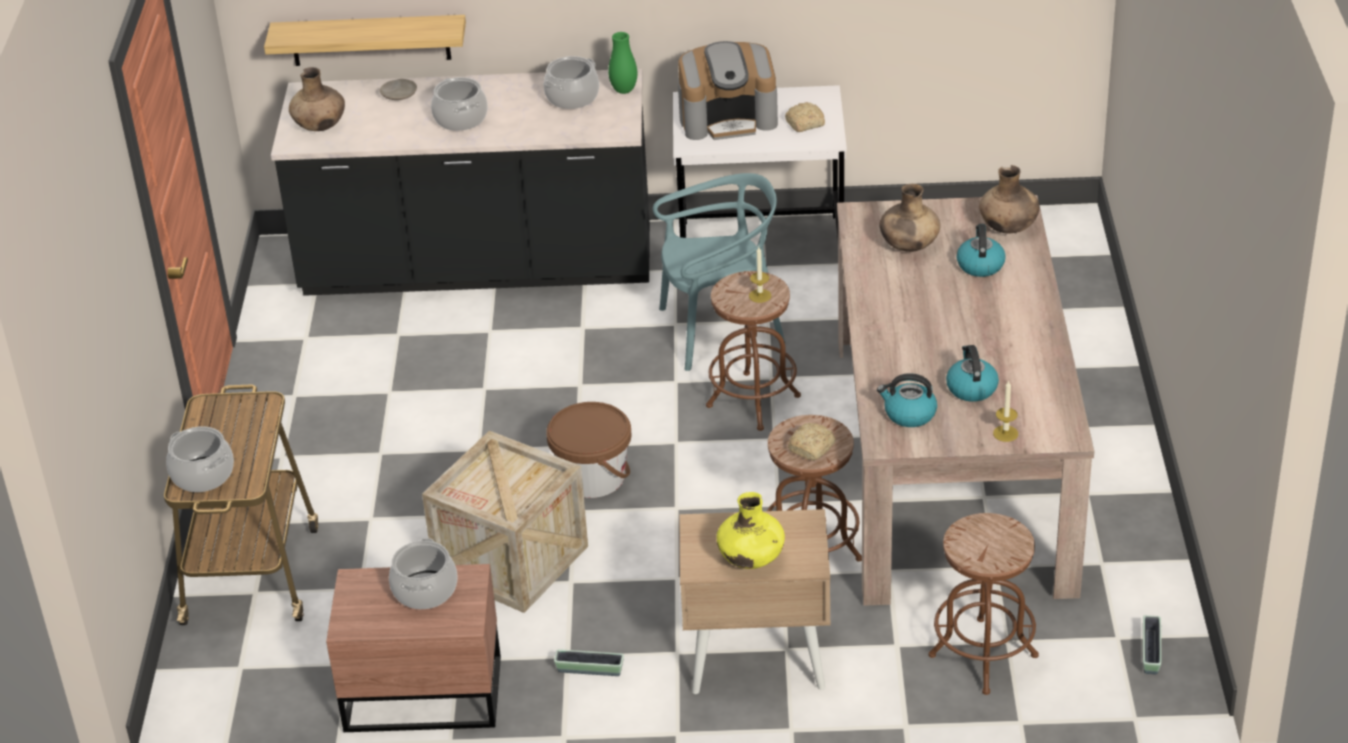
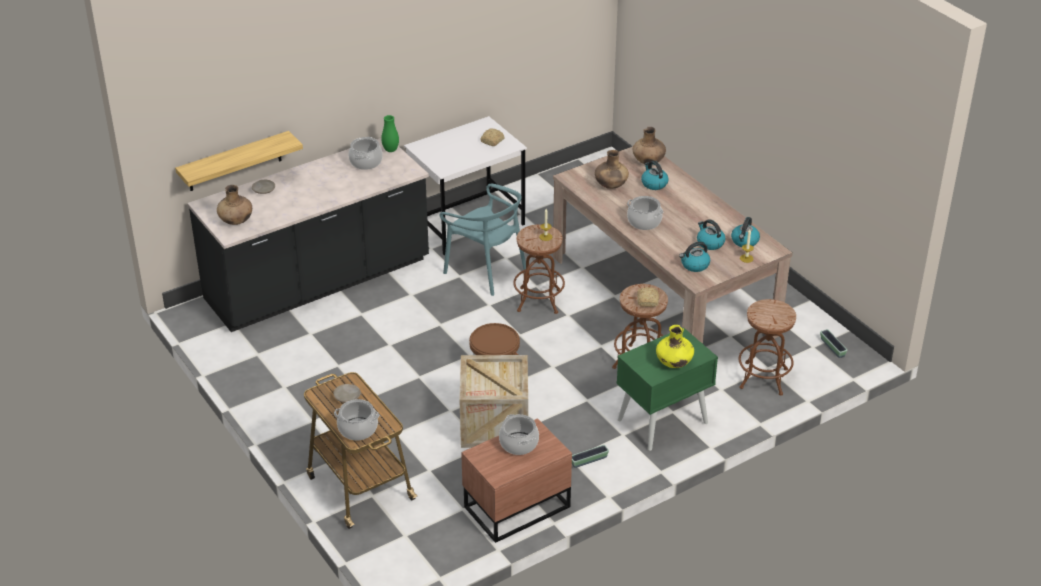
camera: 35 degrees left, 0 degrees up
cooking pot [431,77,488,131] -> cooking pot moved to [627,196,664,230]
turquoise chair [653,173,786,371] -> turquoise chair turned 90 degrees clockwise [440,184,526,296]
coffee machine [678,41,778,140] -> none
beige nightstand [679,509,831,694] -> green nightstand [616,327,718,451]
none -> beige plate [333,384,361,403]
none -> kettle [731,217,760,247]

